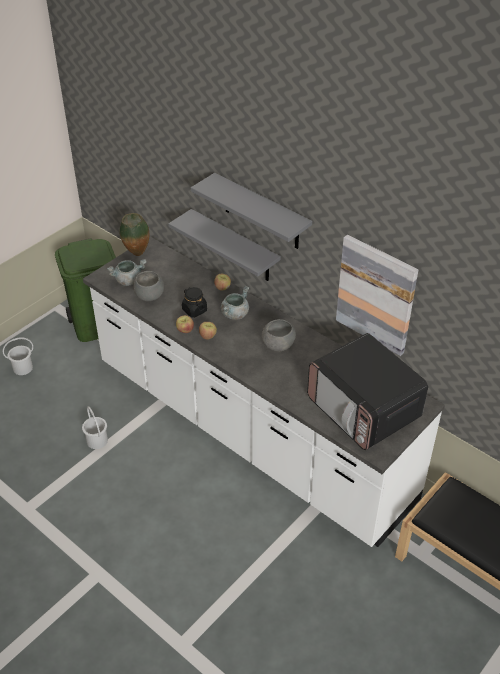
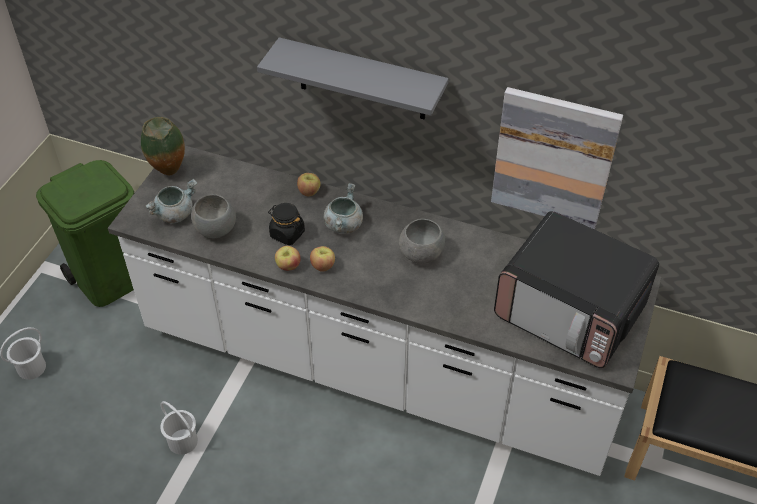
camera: 20 degrees left, 5 degrees up
grey shelf [168,209,281,281] -> none

